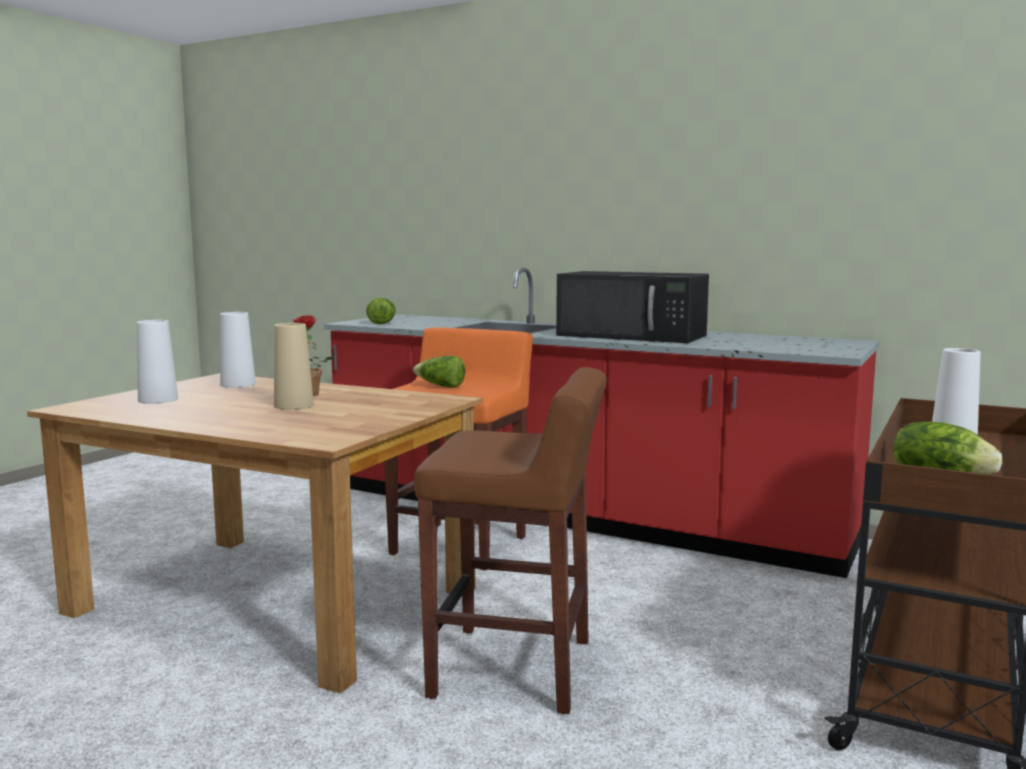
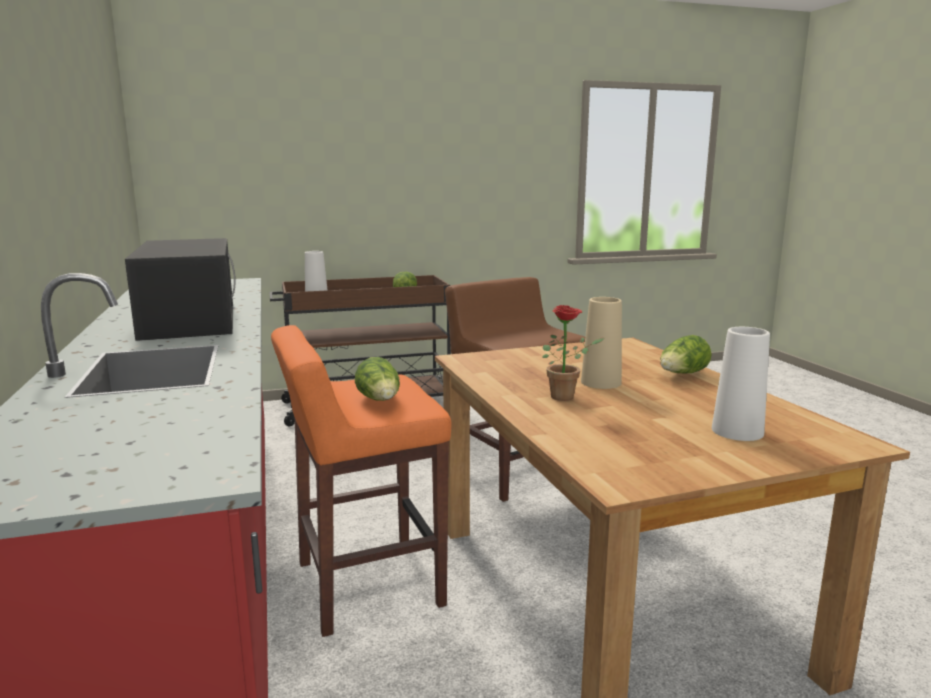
camera: 135 degrees left, 5 degrees up
white vase [220,312,256,388] -> none
lettuce [366,298,396,324] -> lettuce moved to [660,335,712,373]

